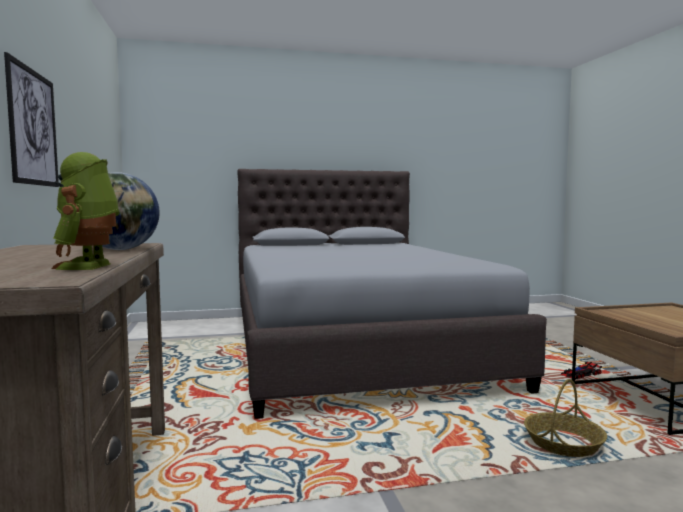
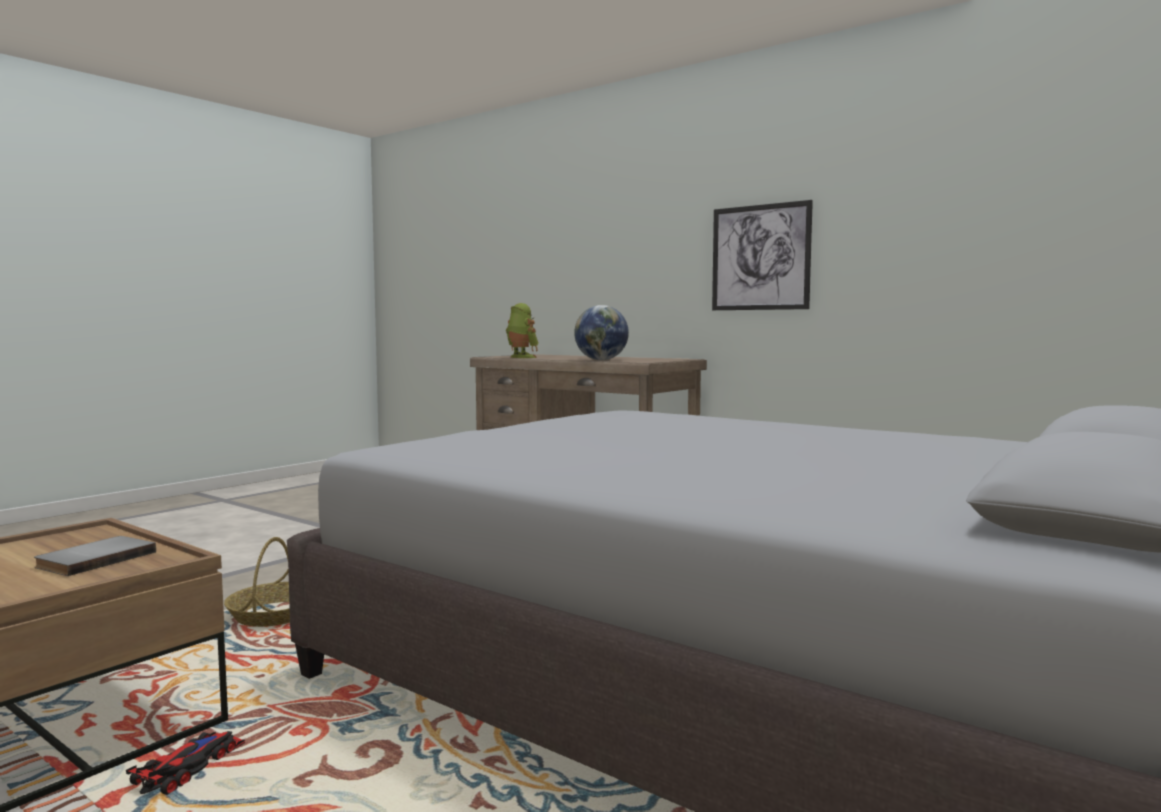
camera: 140 degrees right, 0 degrees up
none -> grey book [34,536,156,576]

